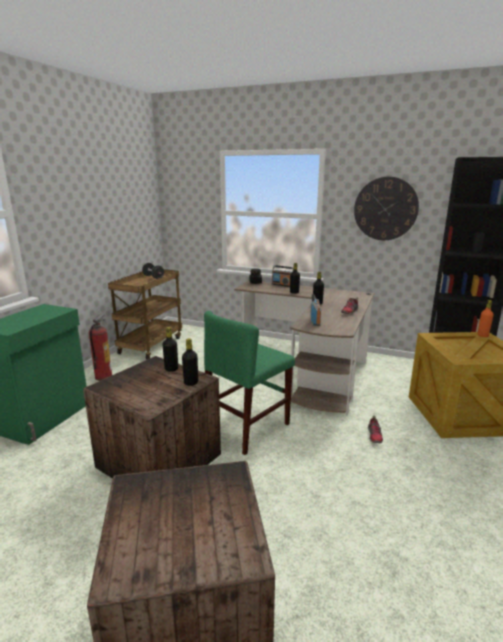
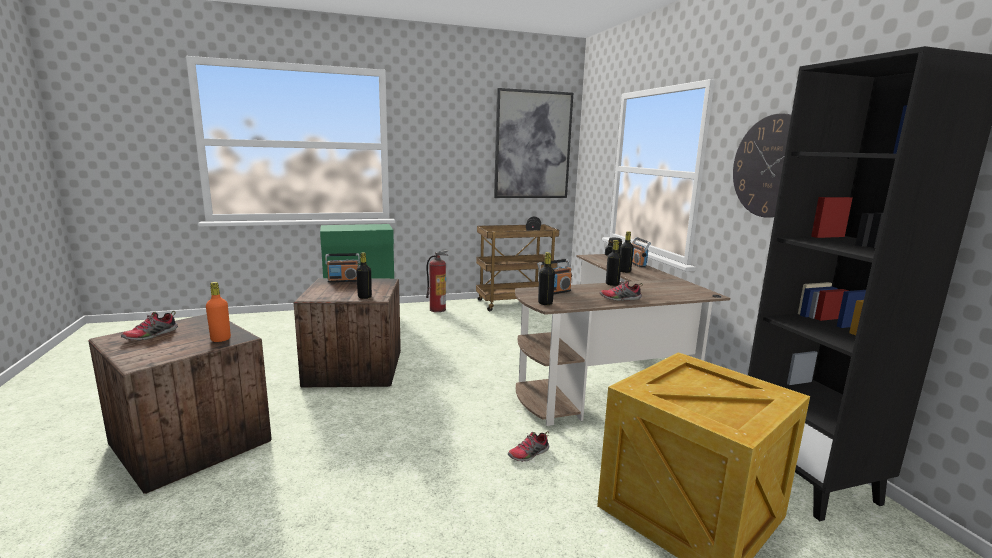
camera: 50 degrees right, 5 degrees down
black bottle [162,327,178,372] -> black bottle moved to [538,252,555,305]
green chair [204,311,295,455] -> none
orange bottle [477,300,494,337] -> orange bottle moved to [206,282,231,342]
none -> shoe [121,311,178,341]
none -> radio [325,253,360,282]
none -> picture [494,88,573,198]

